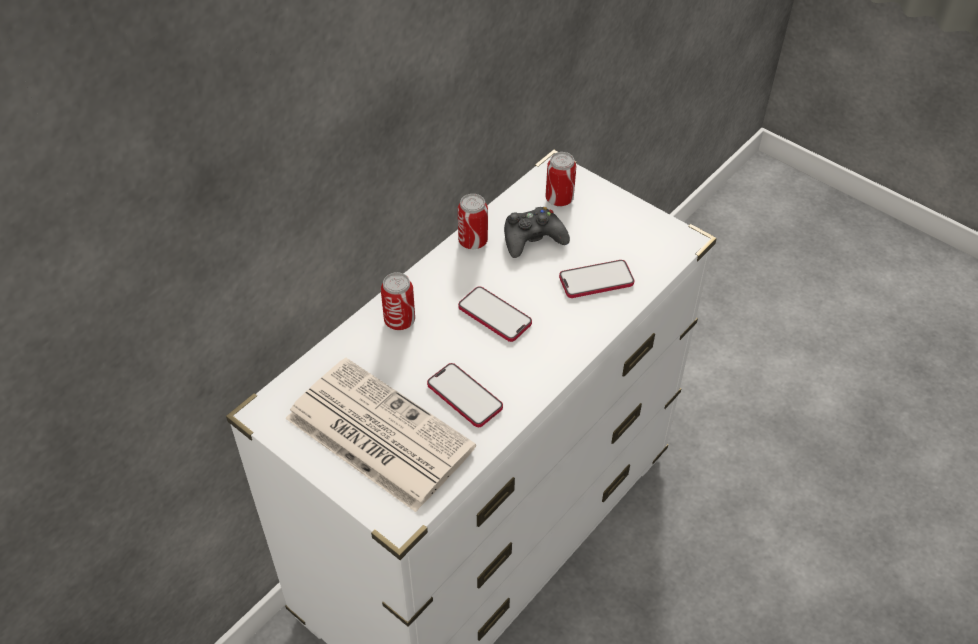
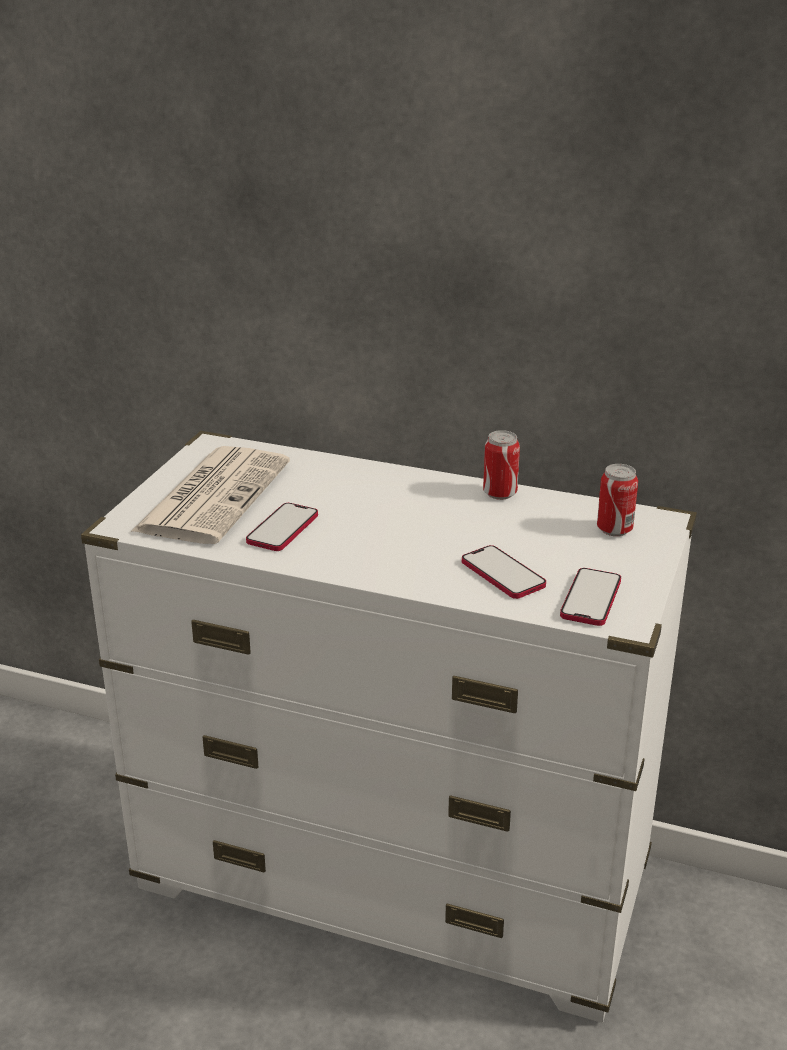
camera: 70 degrees right, 20 degrees down
can [381,272,415,330] -> none
phone [458,286,532,342] -> phone moved to [560,568,621,626]
black game controller [504,207,570,258] -> none

